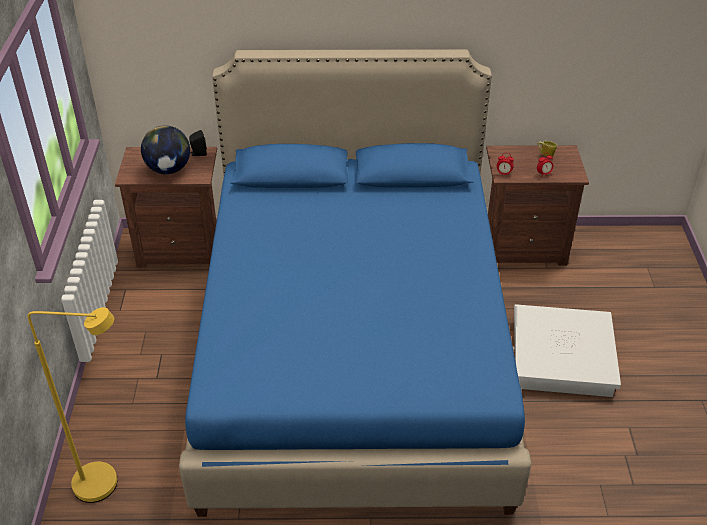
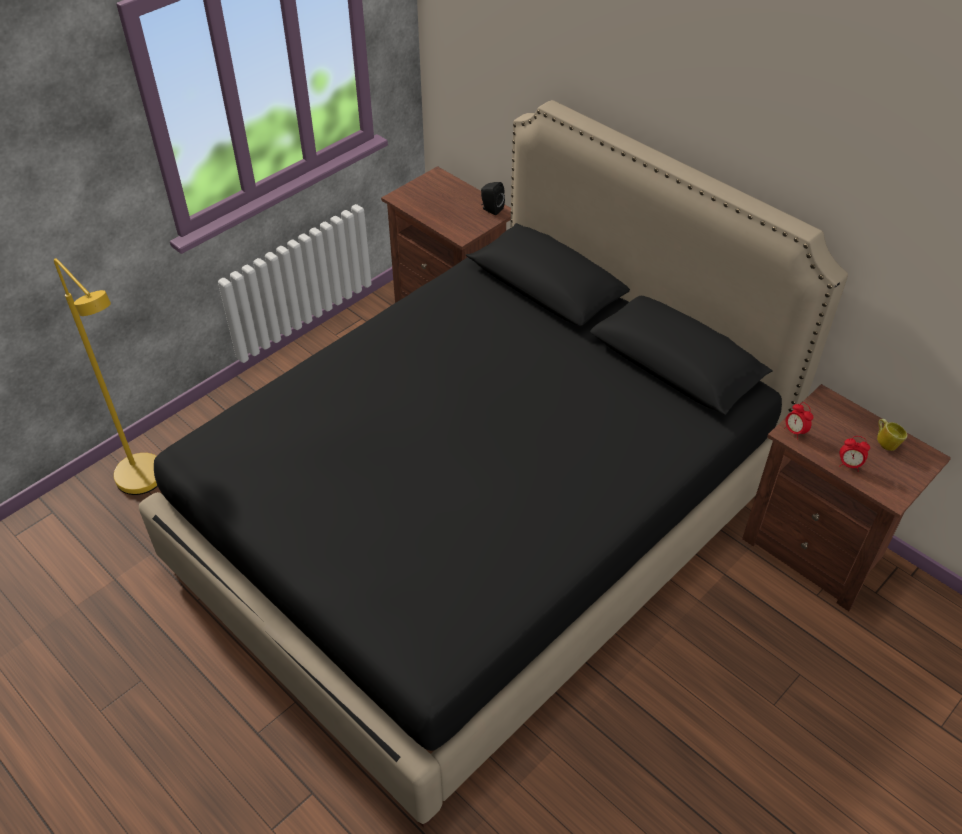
camera: 45 degrees right, 5 degrees up
globe [141,125,190,174] -> none
blue bed [179,49,532,517] -> black bed [139,100,848,828]
white storage box [513,304,621,397] -> none

